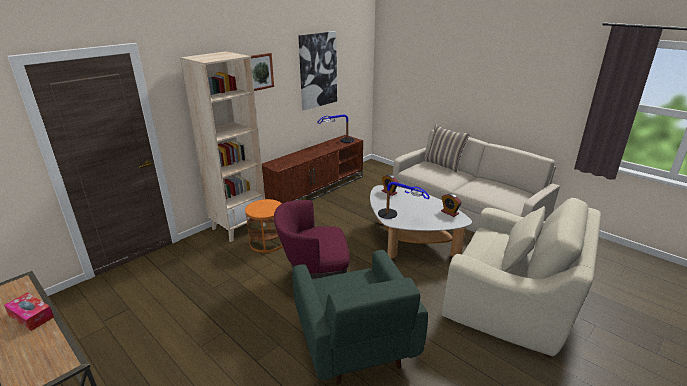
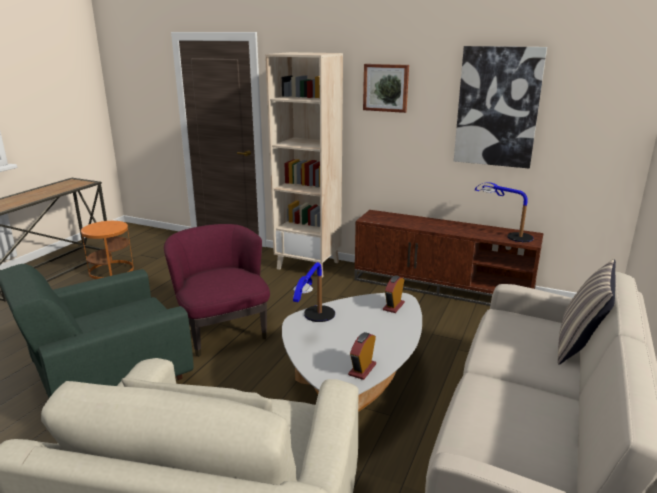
camera: 70 degrees right, 5 degrees down
tissue box [4,292,54,331] -> none
orange side table [245,199,283,253] -> orange side table moved to [81,221,134,279]

